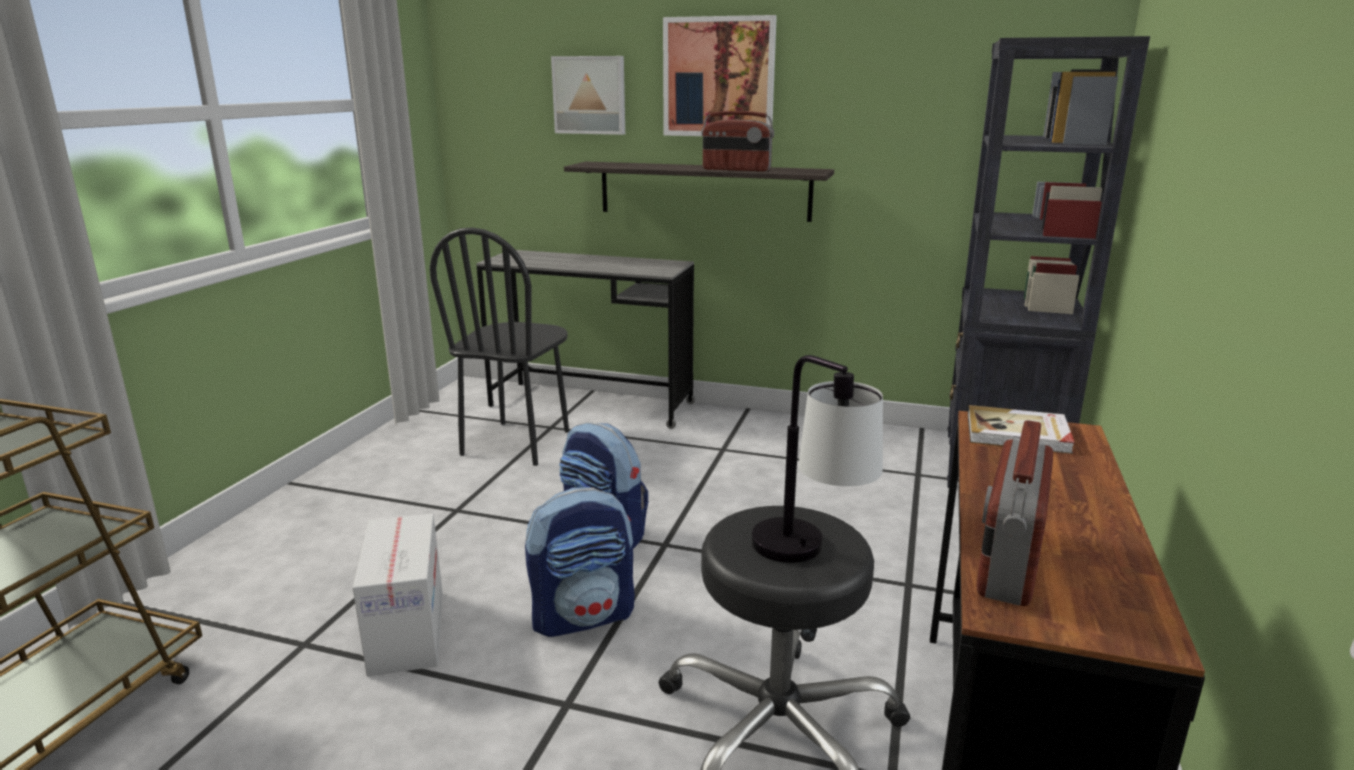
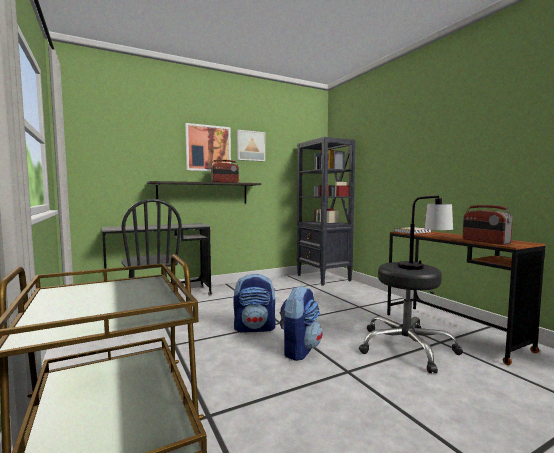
camera: 45 degrees left, 15 degrees down
cardboard box [353,513,443,676] -> none
picture [551,56,625,135] -> picture moved to [237,130,265,162]

